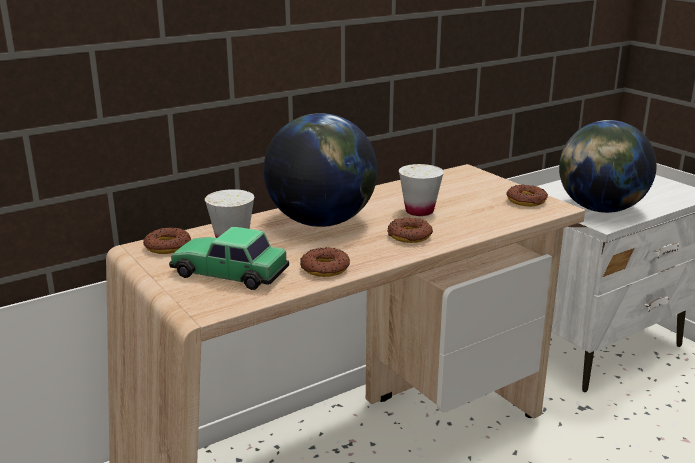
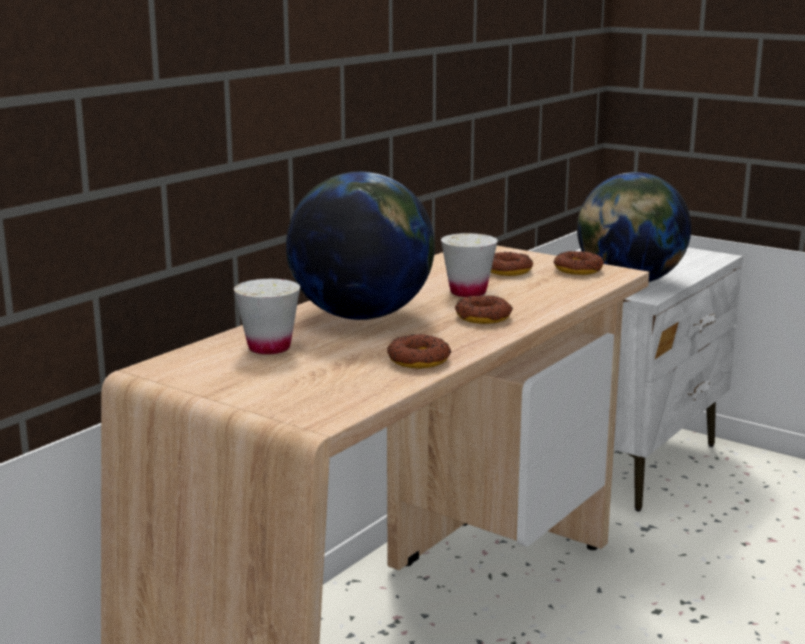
camera: 20 degrees left, 5 degrees down
donut [143,227,191,254] -> donut moved to [491,252,533,276]
toy car [169,226,289,290] -> none

